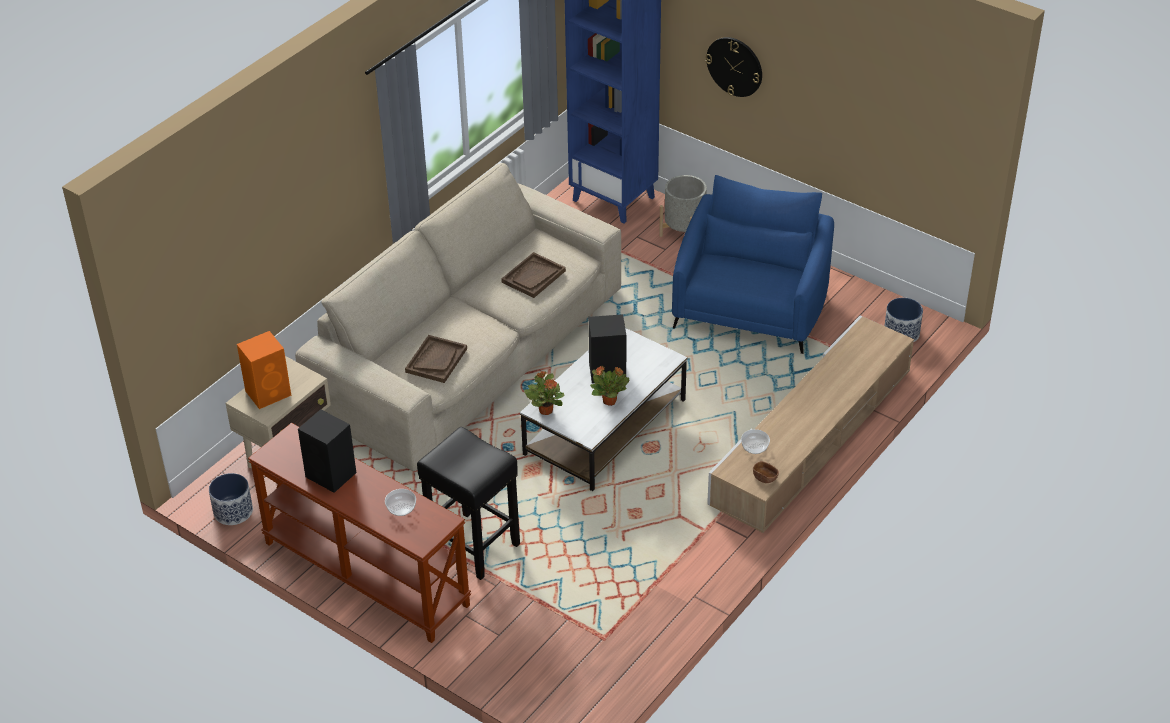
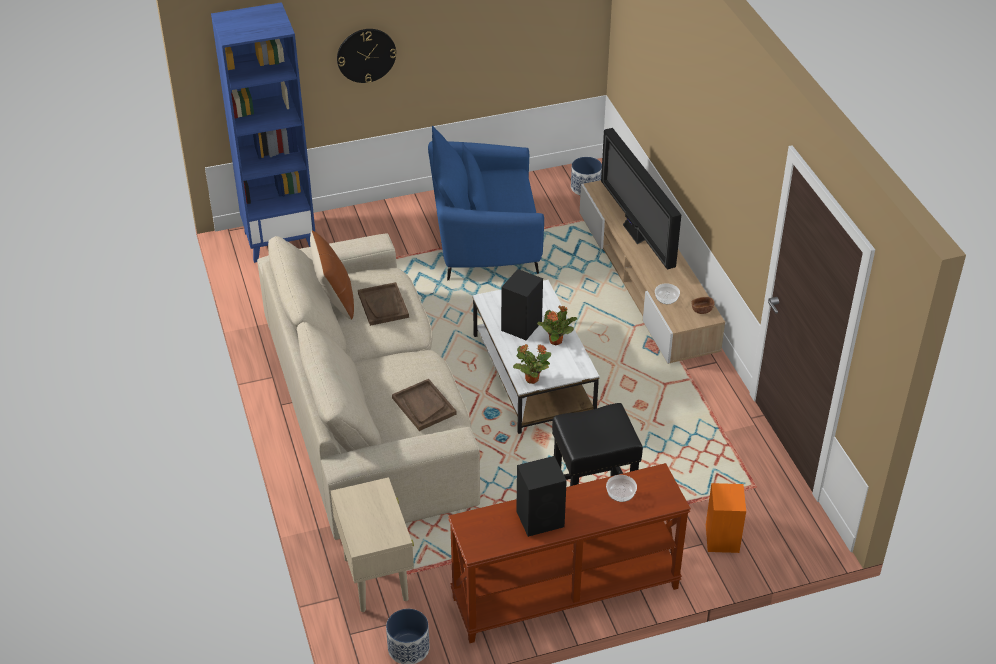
camera: 55 degrees left, 0 degrees up
orange speaker [237,331,291,409] -> orange speaker moved to [706,483,746,553]
grey planter [659,175,707,237] -> none
blue armchair [672,175,834,354] -> blue armchair turned 60 degrees counterclockwise [428,126,544,280]
none -> brown pillow [310,231,354,320]
none -> television [601,128,681,269]

